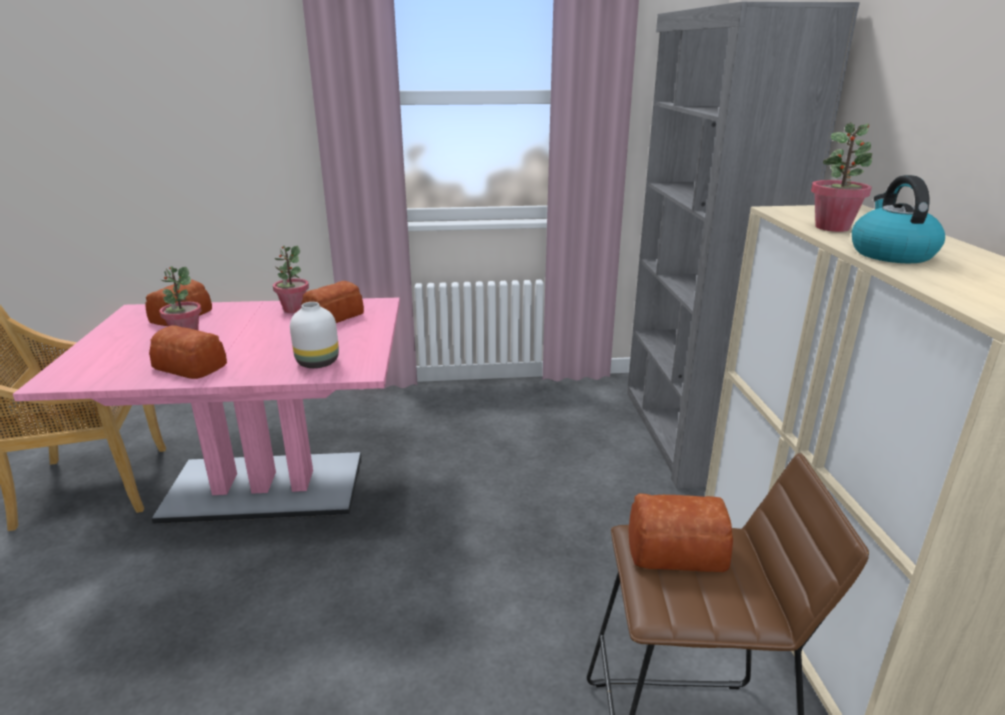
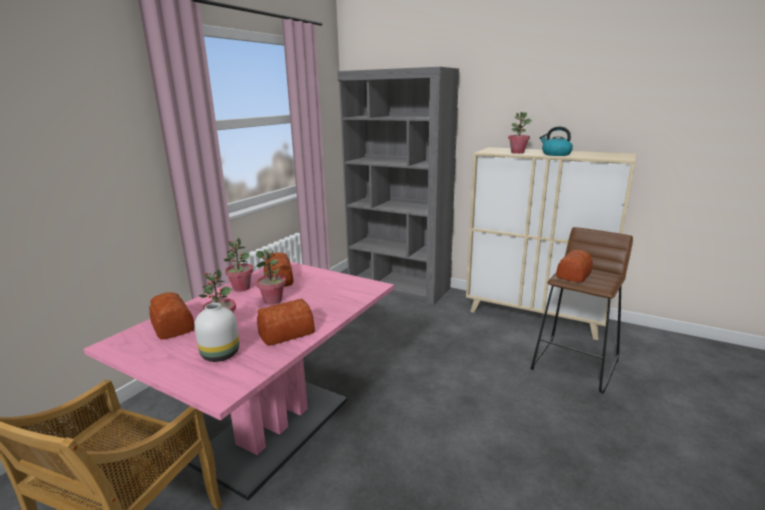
camera: 55 degrees left, 5 degrees down
white vase [290,302,339,368] -> white vase moved to [194,303,239,362]
none -> potted plant [256,249,286,305]

